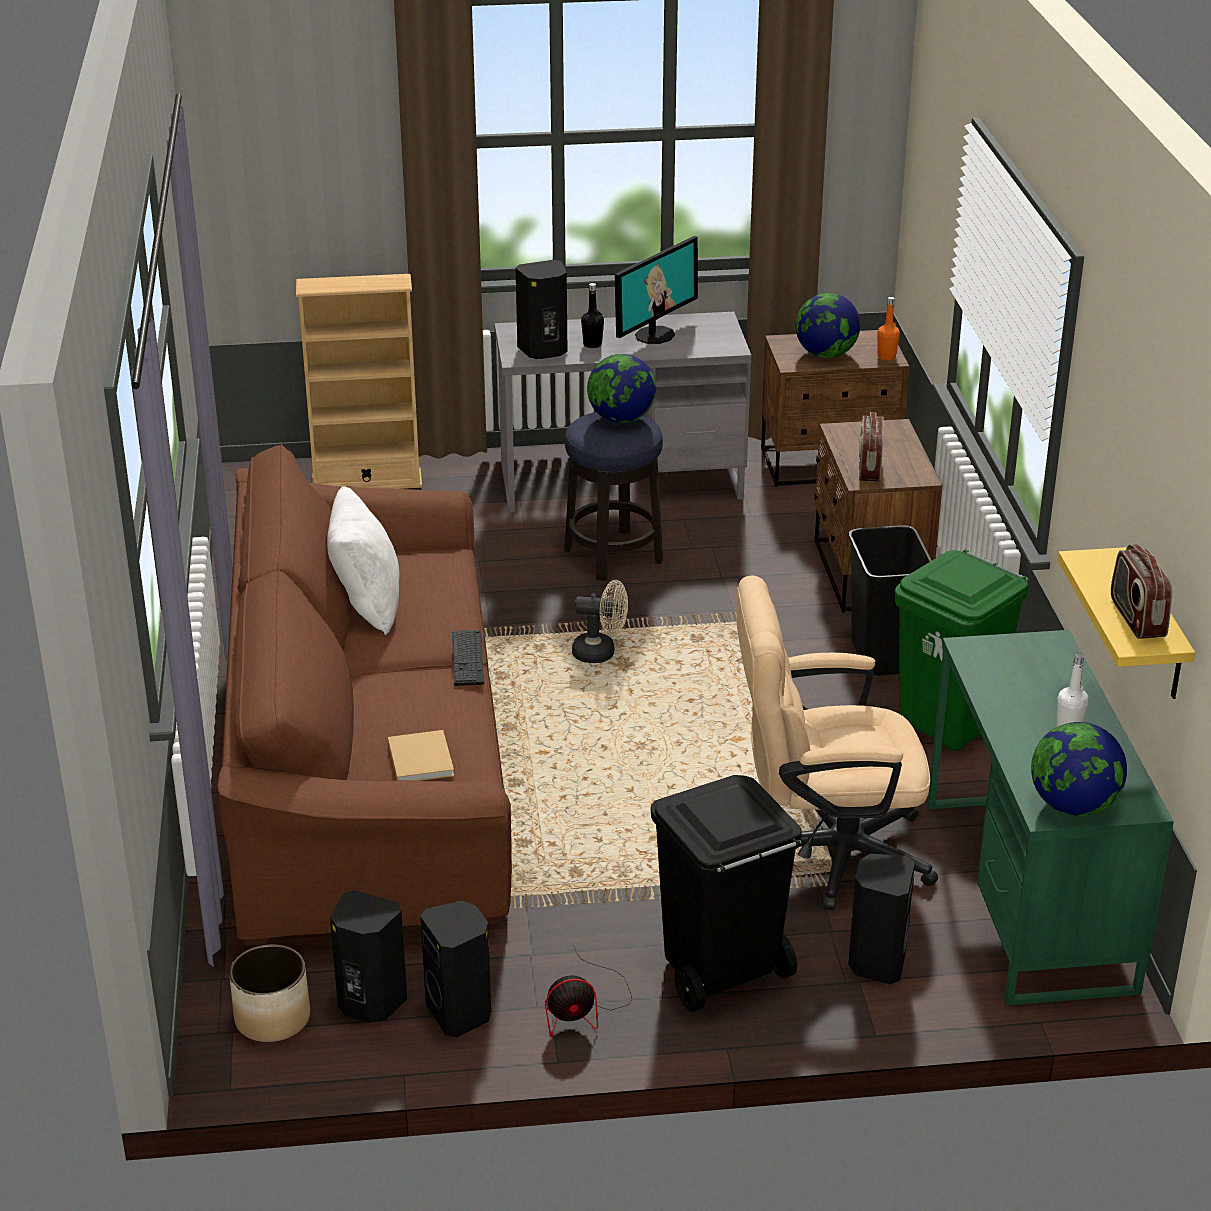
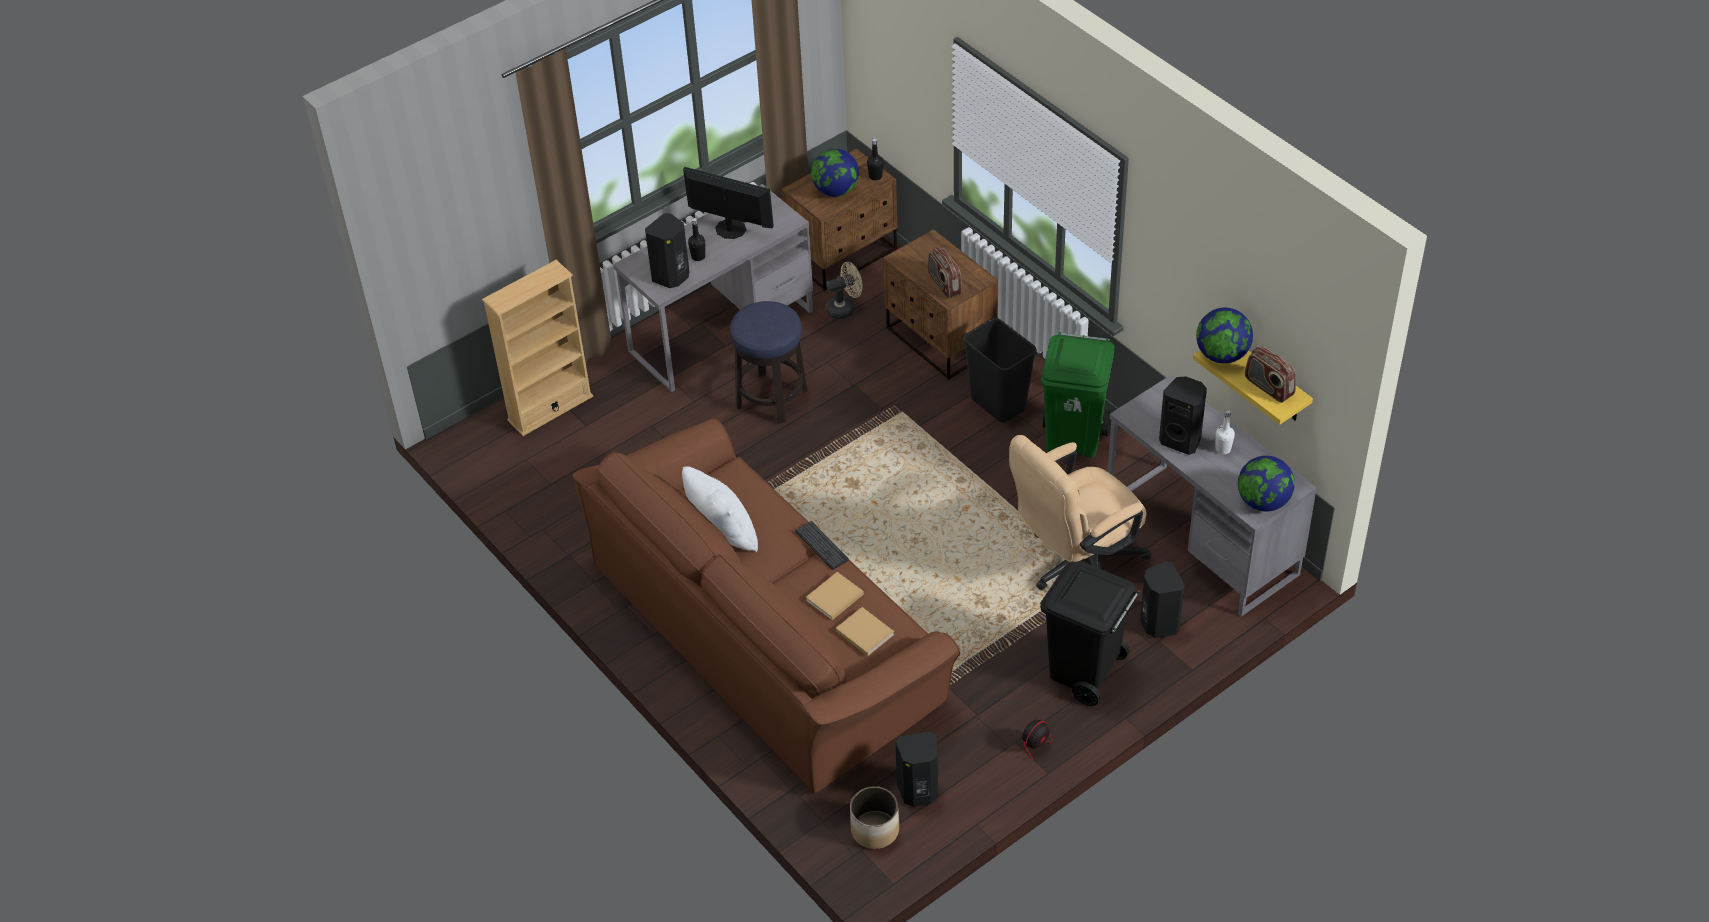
camera: 30 degrees left, 15 degrees up
black speaker [420,901,491,1037] -> black speaker moved to [1159,376,1207,455]
beige fan [572,580,628,663] -> beige fan moved to [826,262,862,319]
globe [587,354,656,423] -> globe moved to [1196,308,1253,364]
monitor [615,236,698,344] -> monitor turned 75 degrees counterclockwise [683,167,774,239]
orange bottle [877,297,900,361] -> black bottle [867,138,883,181]
green desk [928,630,1174,1005] -> grey desk [1108,375,1317,617]
none -> beige book [806,572,864,620]

